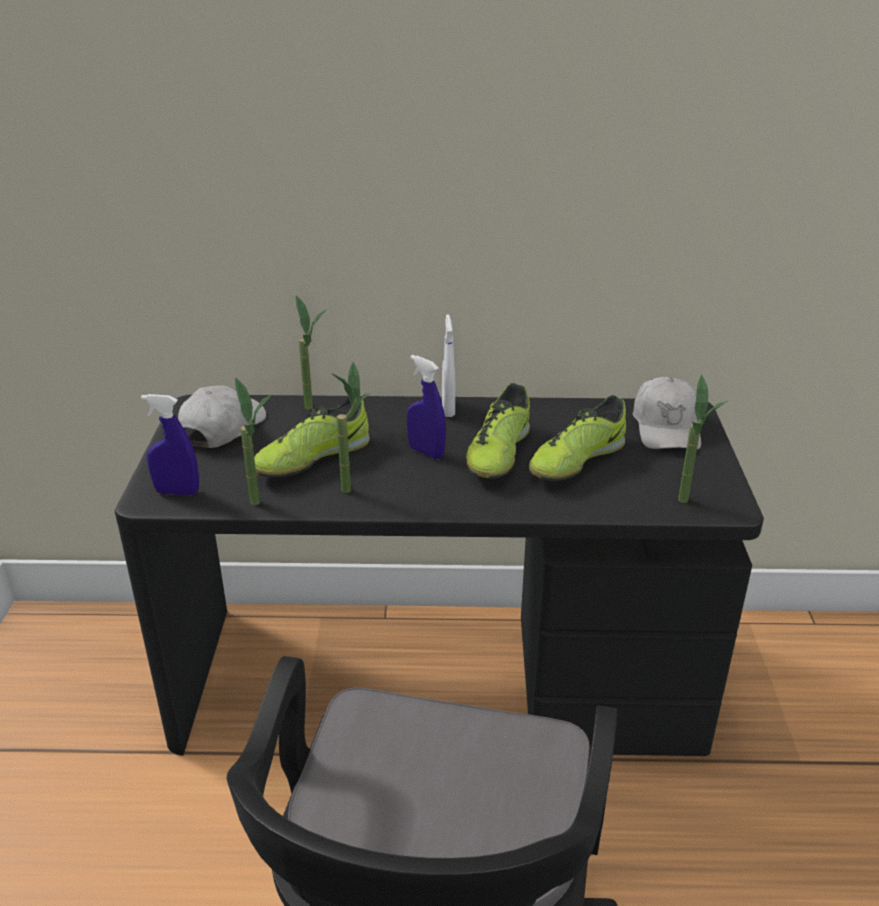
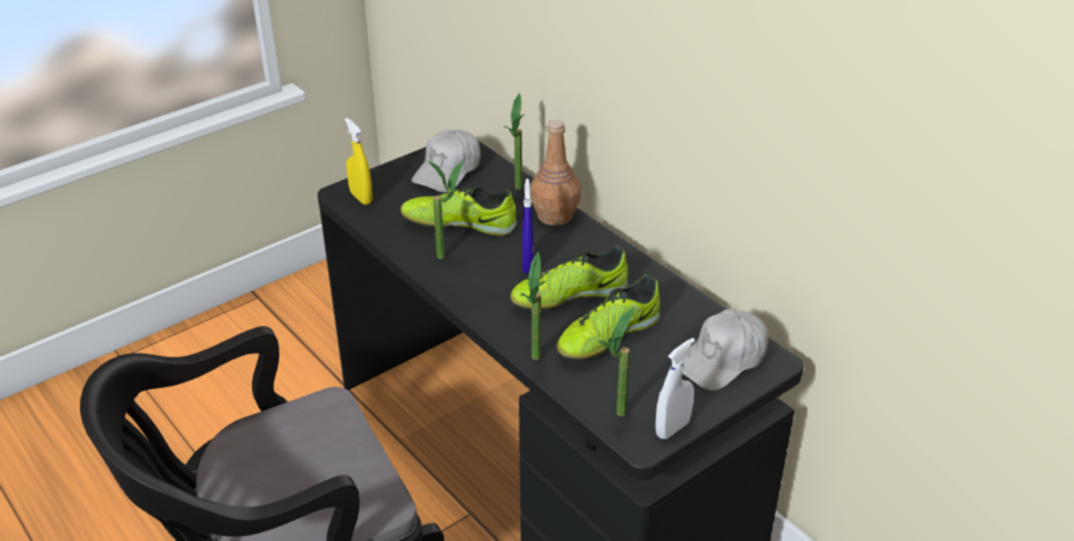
camera: 50 degrees right, 5 degrees up
blue spray bottle [141,394,199,495] -> yellow spray bottle [345,118,373,205]
white cap [178,386,266,448] -> white cap turned 135 degrees clockwise [412,130,480,192]
potted plant [235,377,272,505] -> potted plant moved to [520,252,546,360]
white spray bottle [442,314,455,417] -> white spray bottle moved to [655,338,695,439]
shoe [529,395,626,481] -> shoe turned 45 degrees counterclockwise [557,274,660,360]
none -> brown bottle [531,119,581,226]

